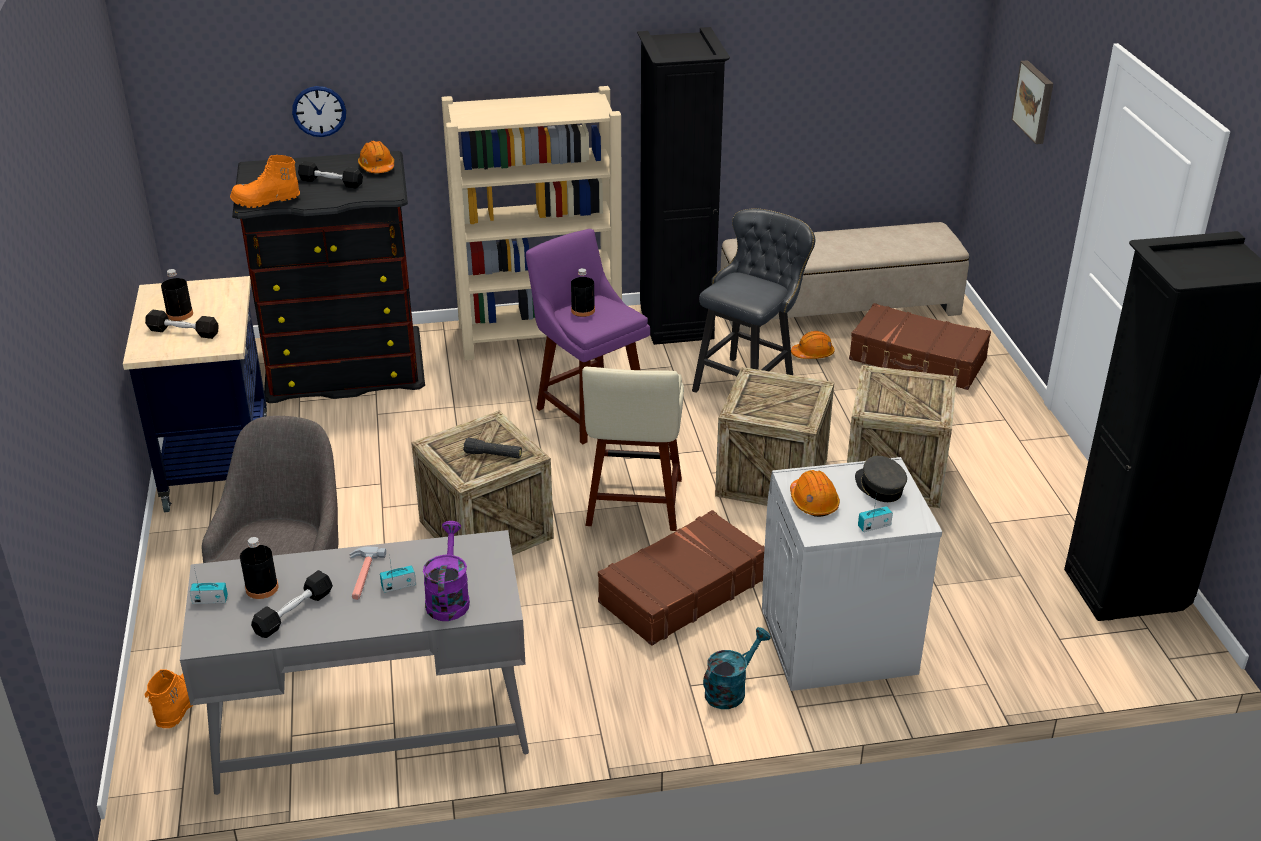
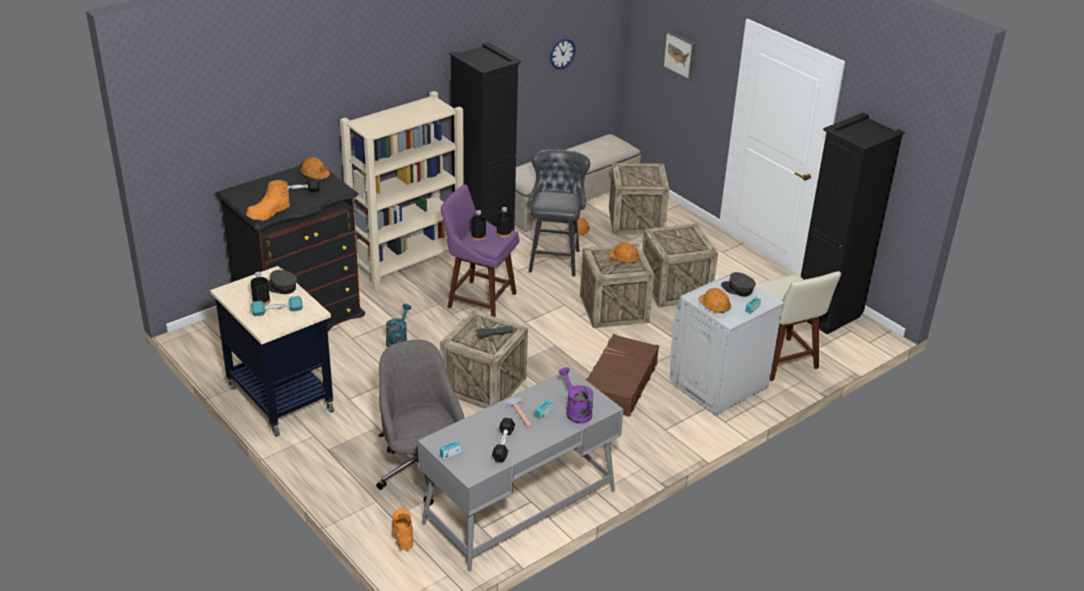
camera: 30 degrees left, 0 degrees up
black dumbbell [145,310,219,339] -> turquoise dumbbell [251,296,303,316]
black bottle [240,537,279,599] -> black bottle moved to [496,207,512,238]
wall clock [292,86,346,137] -> wall clock moved to [550,39,575,69]
beige stool [582,367,684,531] -> beige stool moved to [756,271,841,381]
turquoise watering can [703,627,771,709] -> turquoise watering can moved to [386,304,412,347]
brown suitcase [849,303,991,390] -> crate [609,163,669,235]
none -> grey cap [268,270,297,294]
none -> orange hard hat [609,242,640,263]

